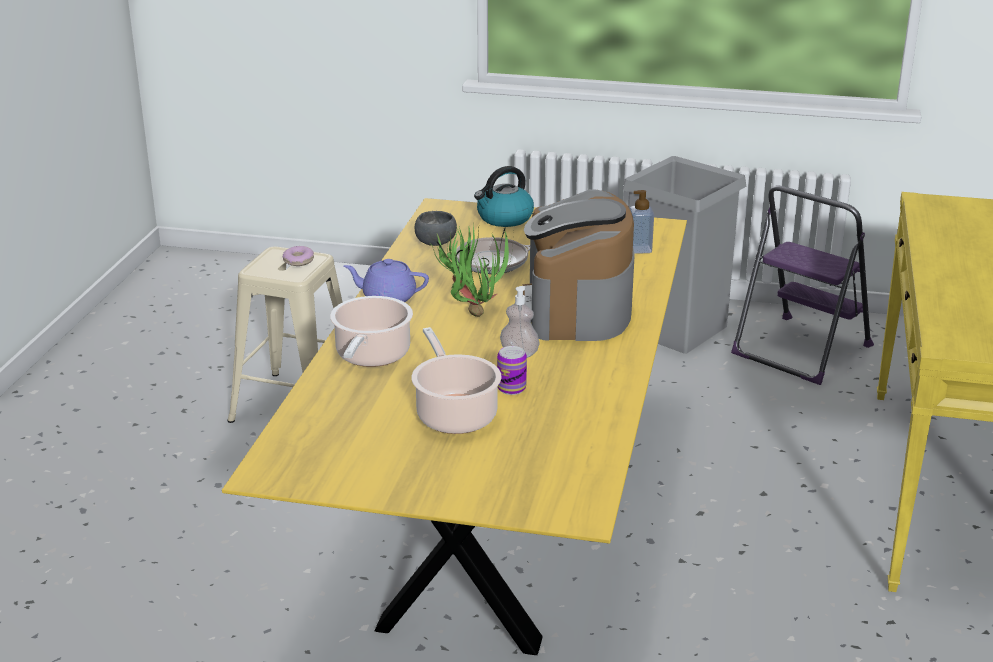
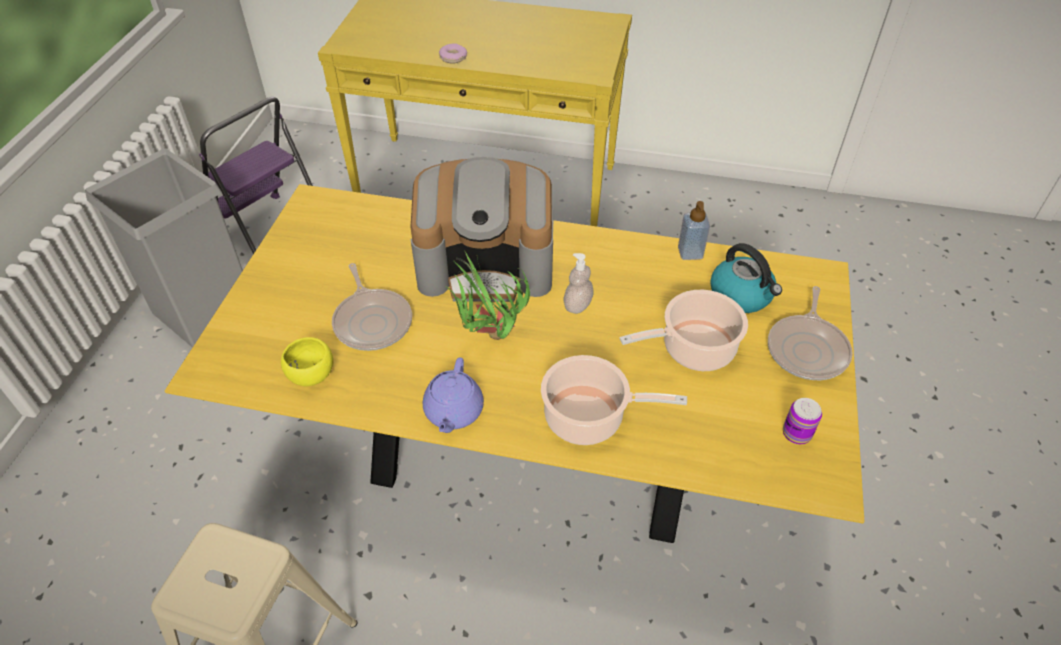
camera: 90 degrees left, 20 degrees up
donut [283,246,314,266] -> donut moved to [439,44,467,64]
grey bowl [415,211,457,246] -> yellow bowl [281,337,333,386]
kettle [474,166,534,227] -> kettle moved to [710,243,782,313]
can [497,346,527,395] -> can moved to [783,398,822,444]
soap dispenser [629,190,654,254] -> soap dispenser moved to [678,201,710,260]
none -> frying pan [768,286,853,380]

